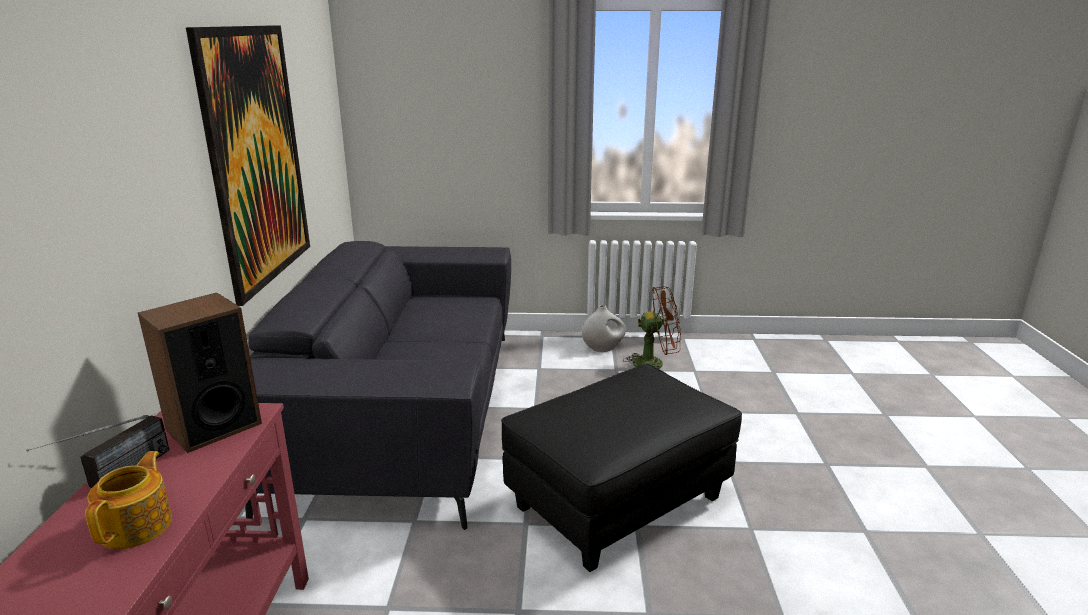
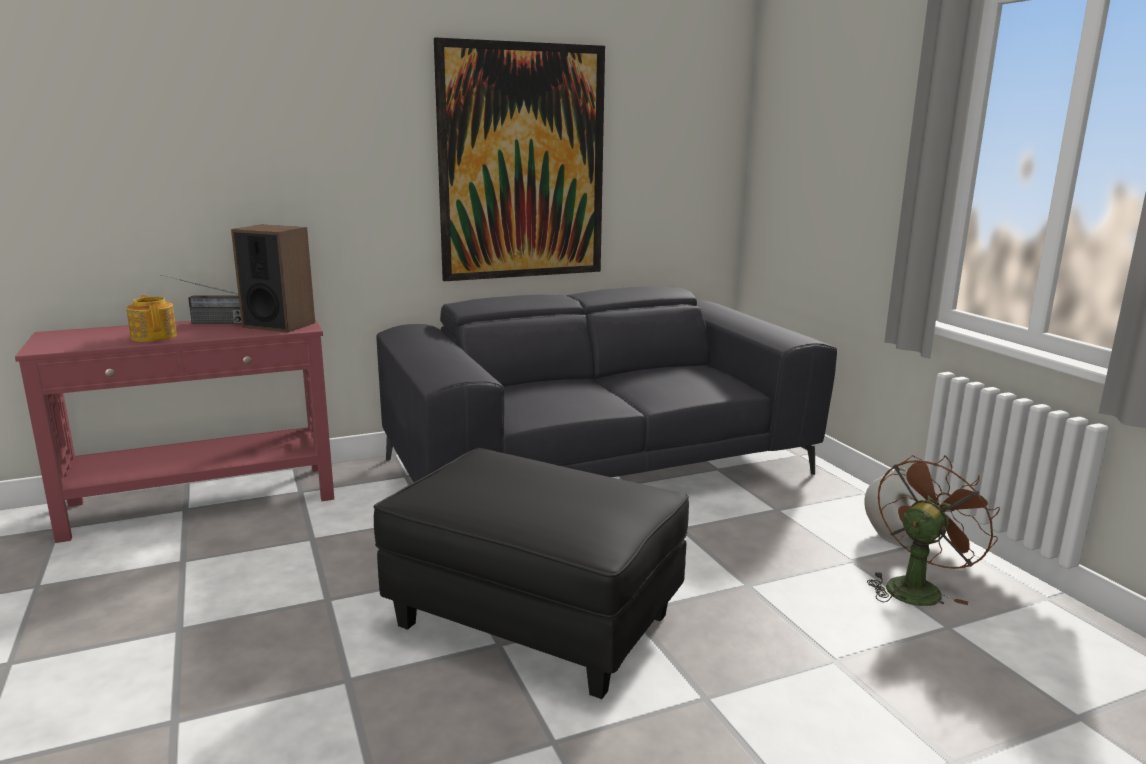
camera: 65 degrees right, 5 degrees down
teapot [85,451,172,549] -> teapot turned 105 degrees counterclockwise [127,295,177,342]
brown fan [624,286,681,370] -> brown fan turned 105 degrees counterclockwise [867,455,1000,606]

